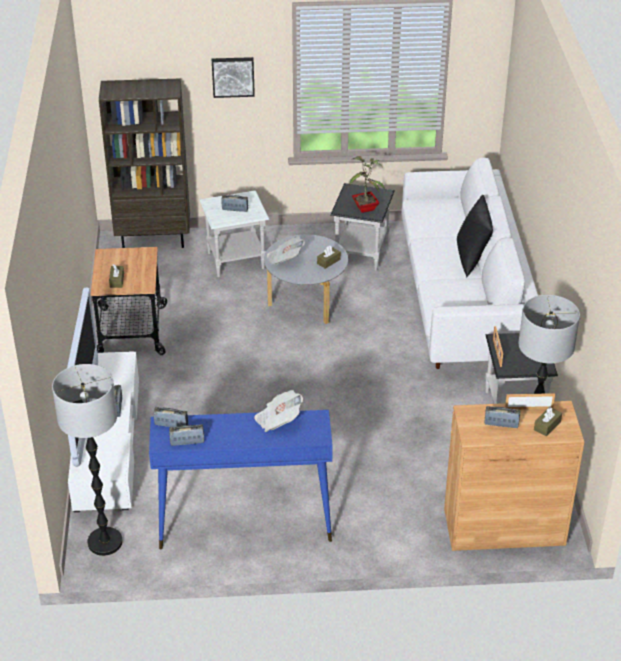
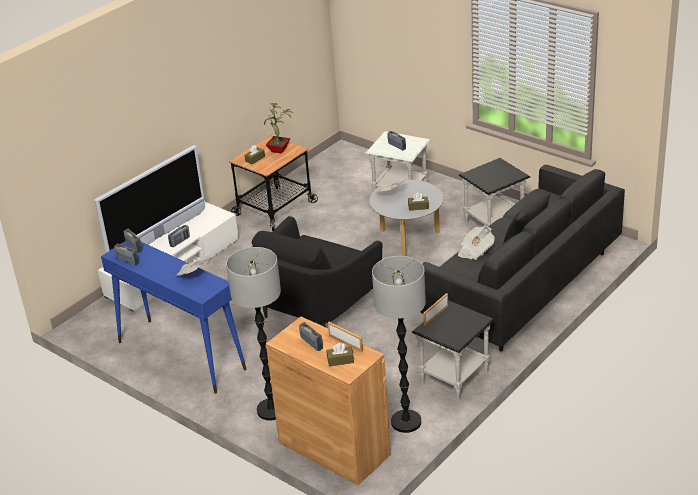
camera: 45 degrees right, 5 degrees down
floor lamp [52,364,123,556] -> floor lamp moved to [226,247,281,420]
brown bookcase [99,78,190,248] -> none
picture [212,57,255,98] -> none
potted plant [350,156,385,213] -> potted plant moved to [264,103,293,154]
white sofa [401,158,538,369] -> black sofa [421,165,625,352]
none -> black armchair [252,216,382,327]
none -> newspaper [458,226,495,260]

